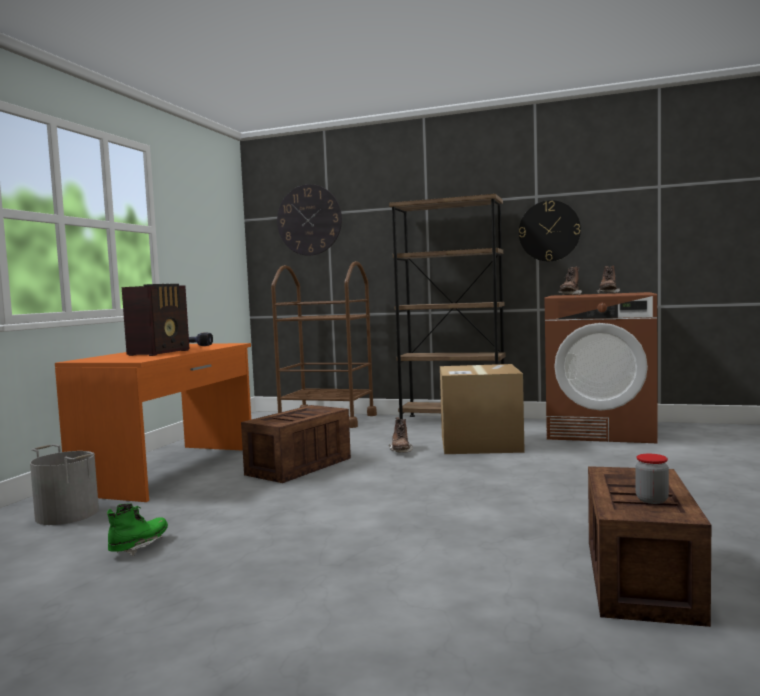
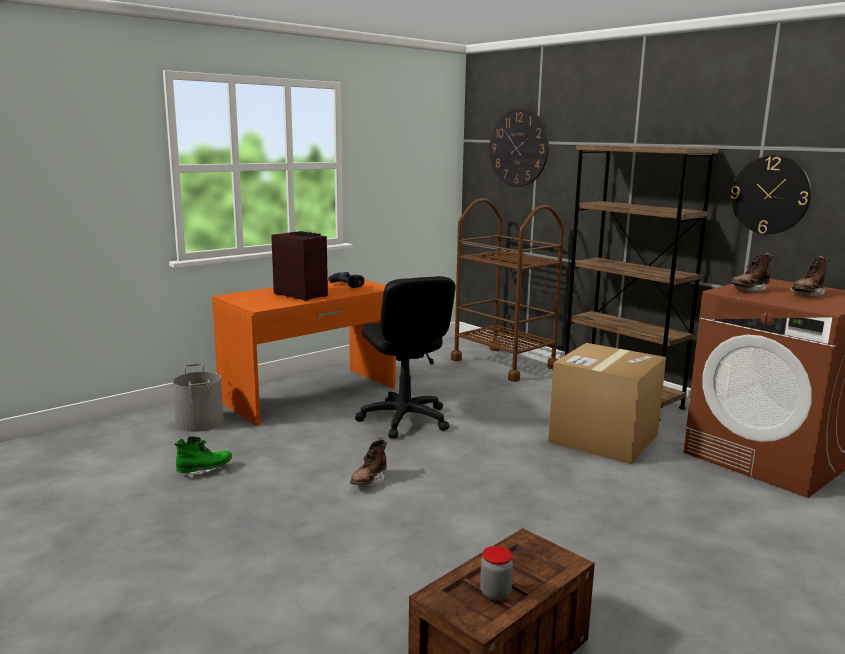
camera: 30 degrees right, 10 degrees up
radio [122,284,190,356] -> radio turned 105 degrees counterclockwise [271,231,328,301]
crate [241,405,351,483] -> black office chair [355,276,456,438]
brown boot [389,417,413,453] -> brown boot moved to [350,437,387,487]

